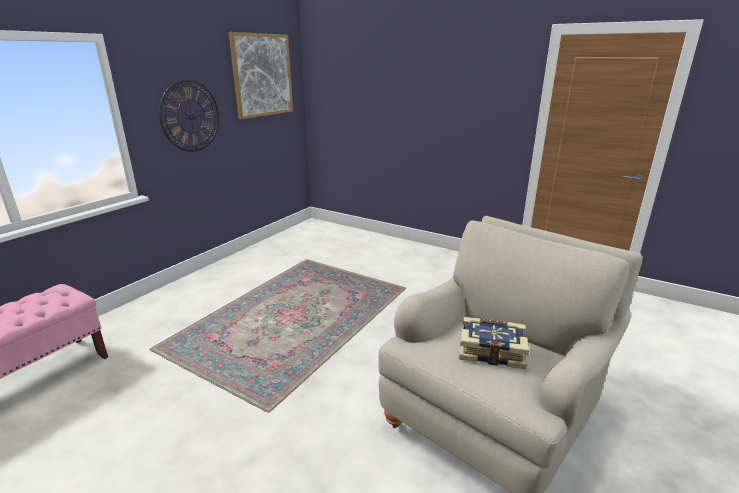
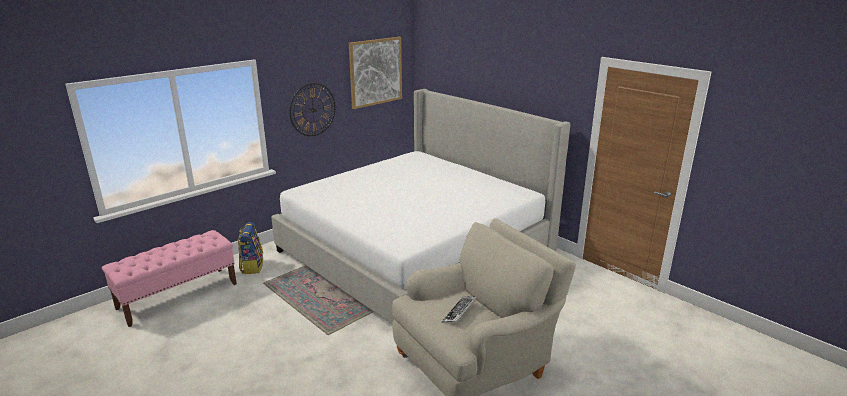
camera: 15 degrees right, 0 degrees up
book [459,317,529,369] -> keyboard [442,296,477,323]
none -> backpack [238,222,263,274]
none -> bed [271,89,570,324]

